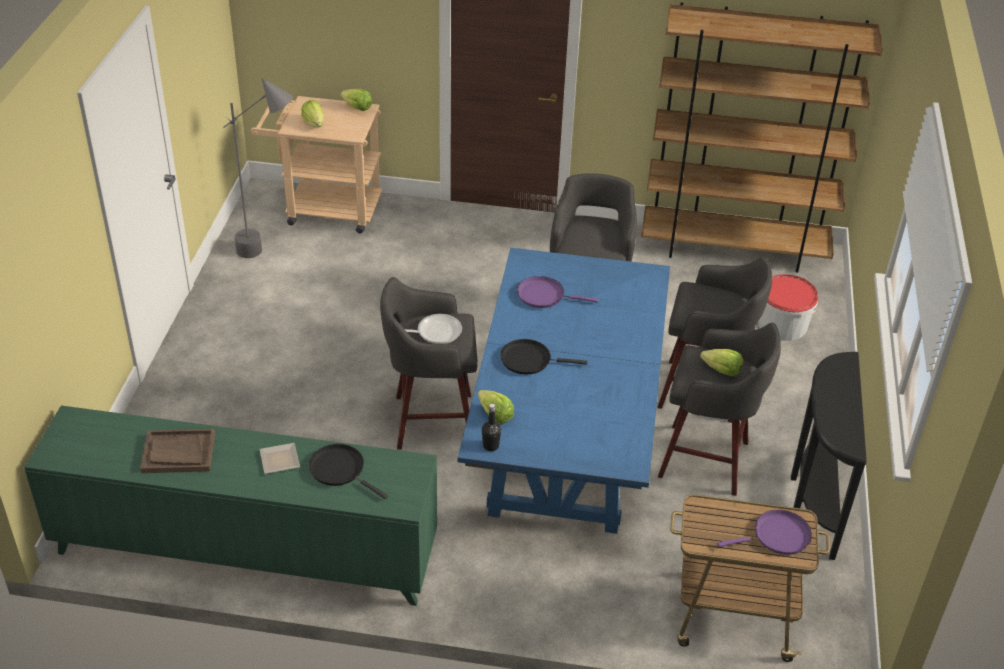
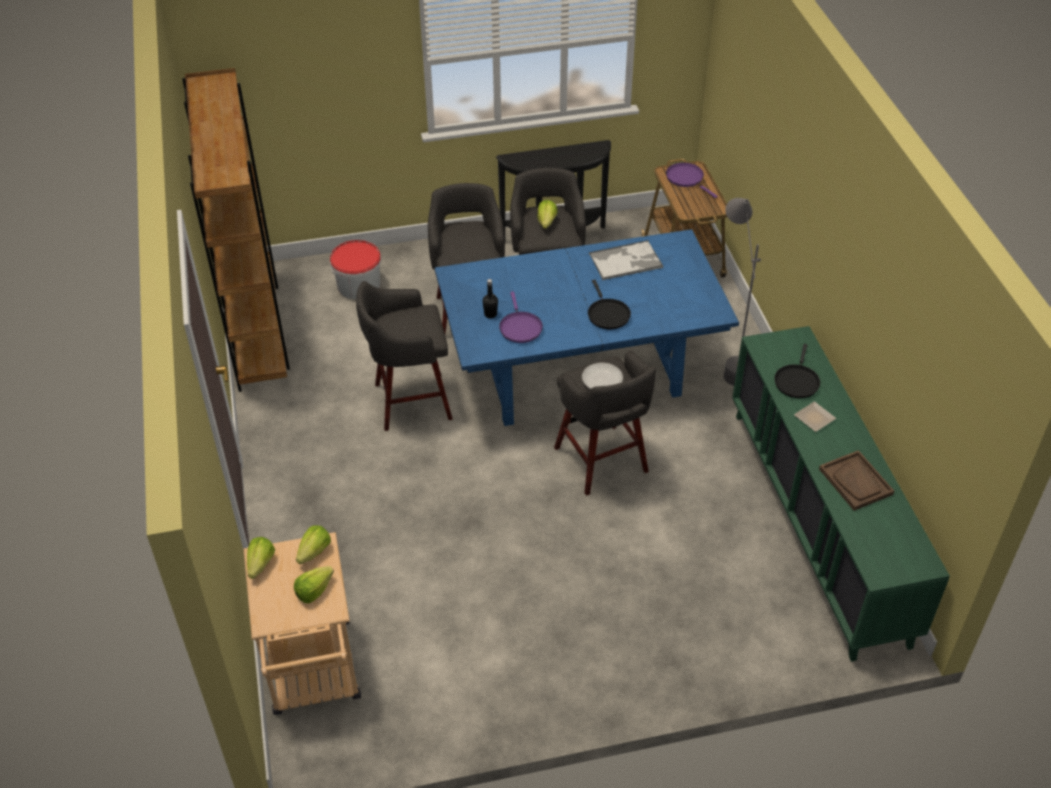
camera: 110 degrees left, 5 degrees up
grey floor lamp [223,78,293,258] -> grey floor lamp moved to [724,198,762,386]
lettuce [478,390,514,423] -> lettuce moved to [296,525,331,564]
black bottle [482,404,501,451] -> black bottle moved to [482,279,498,318]
none -> tray [589,240,663,280]

